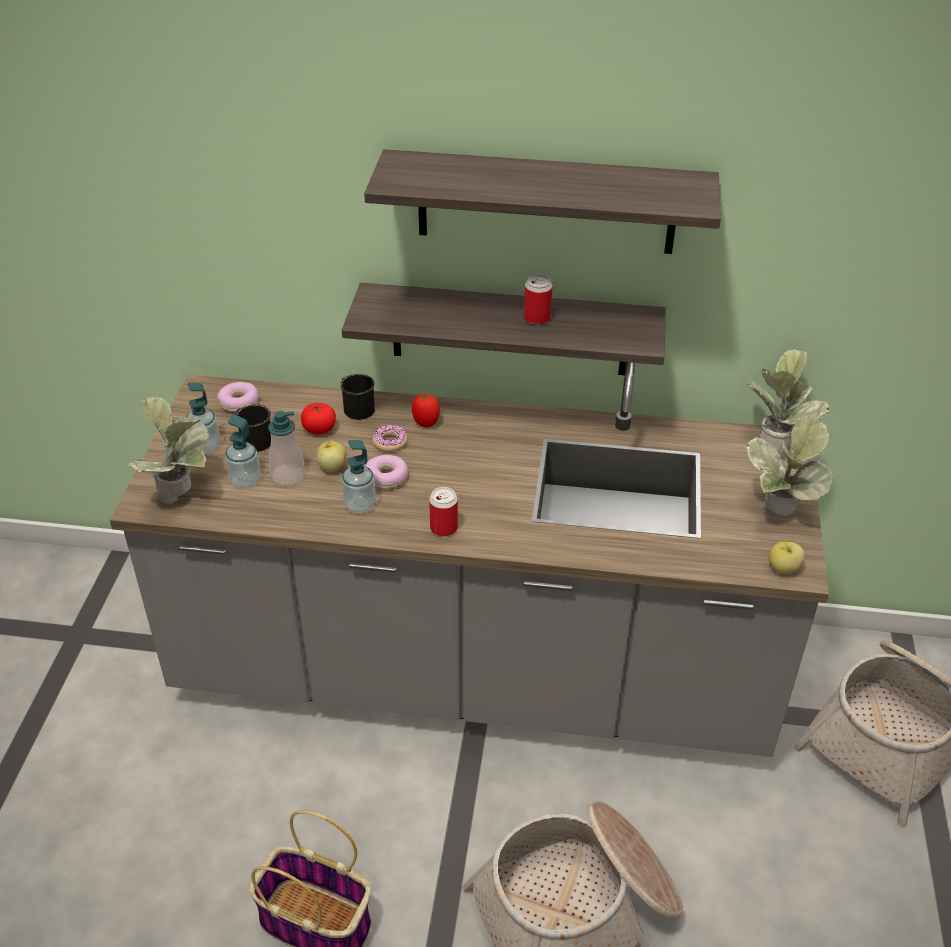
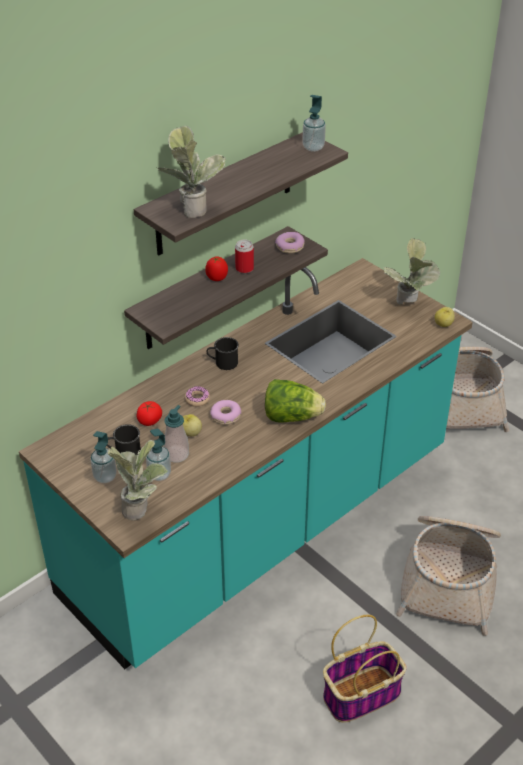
camera: 50 degrees left, 0 degrees up
grey counter [110,362,829,757] -> turquoise counter [19,258,473,669]
donut [217,382,259,412] -> donut moved to [275,232,305,253]
black mug [340,374,375,420] -> black mug moved to [207,337,239,370]
soap dispenser [341,440,376,514] -> soap dispenser moved to [302,95,326,152]
tomato [412,394,440,428] -> tomato moved to [205,256,228,281]
can [429,487,458,537] -> lettuce [265,379,326,423]
potted plant [747,349,830,459] -> potted plant moved to [156,126,226,218]

